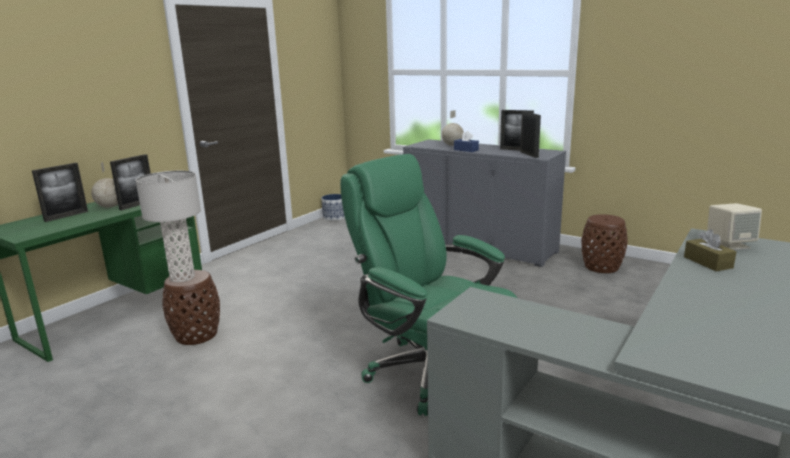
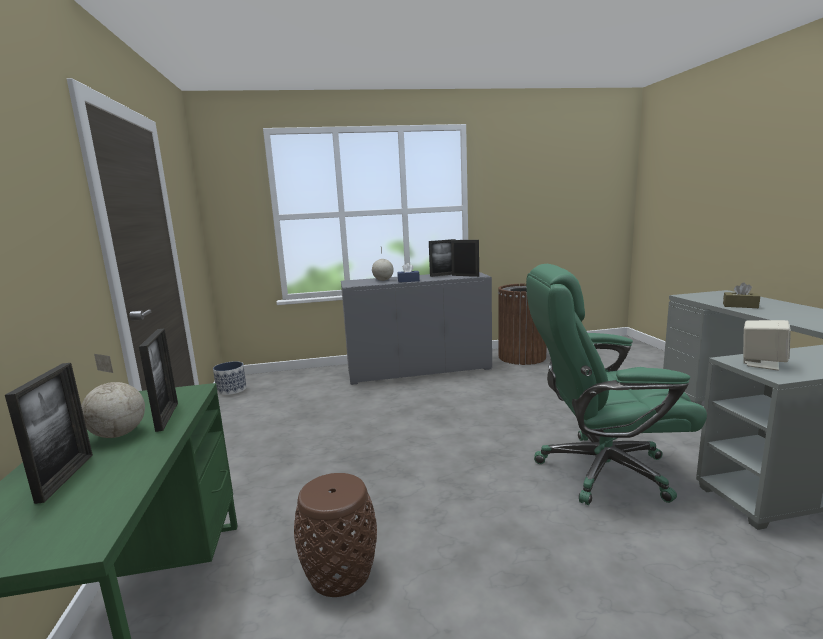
camera: 45 degrees left, 5 degrees down
white table lamp [136,171,201,282] -> none
brown stool [581,214,628,273] -> brown trash can [498,284,547,365]
beige speaker [707,203,762,250] -> beige speaker moved to [743,320,791,370]

